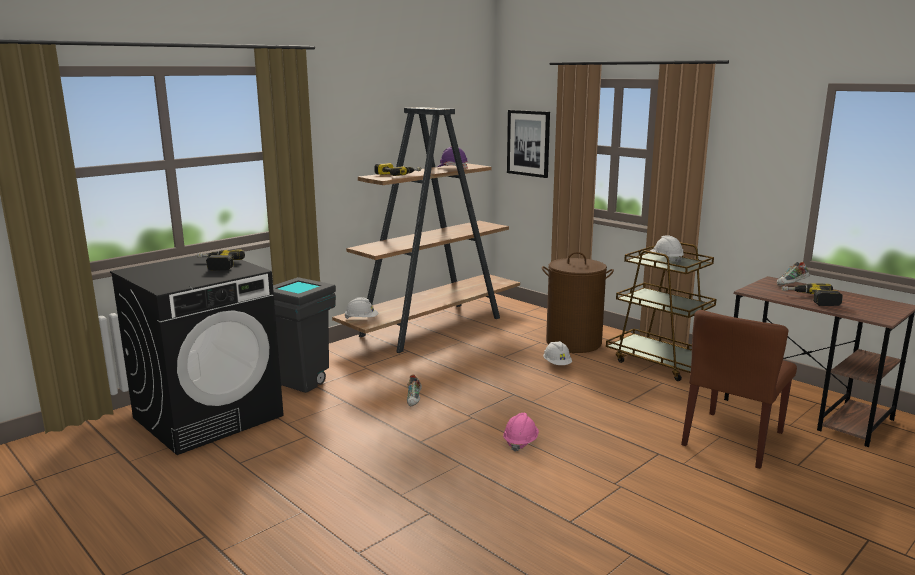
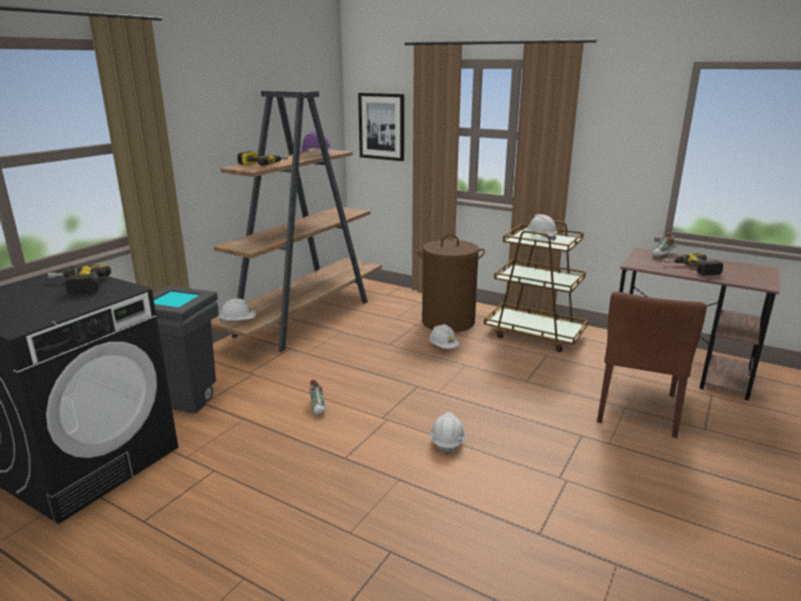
camera: 15 degrees left, 5 degrees up
pink hard hat [503,413,539,452] -> white hard hat [430,412,466,455]

